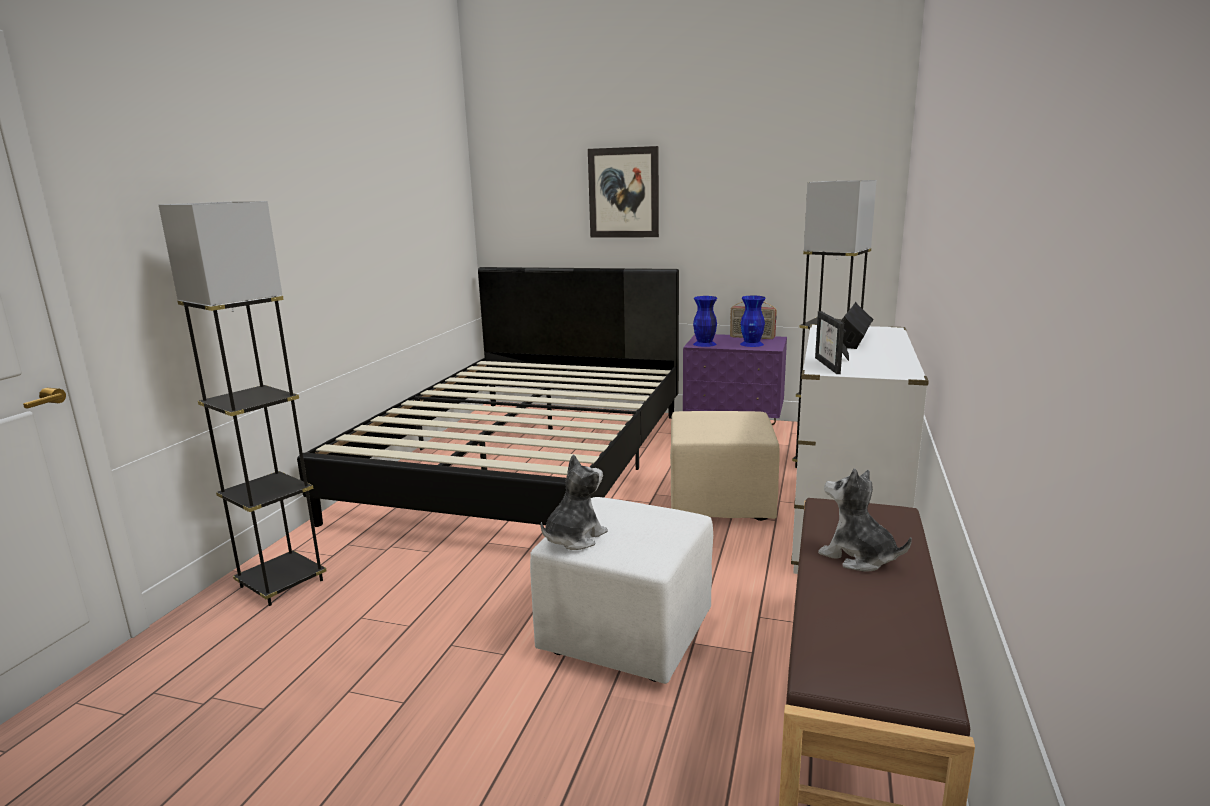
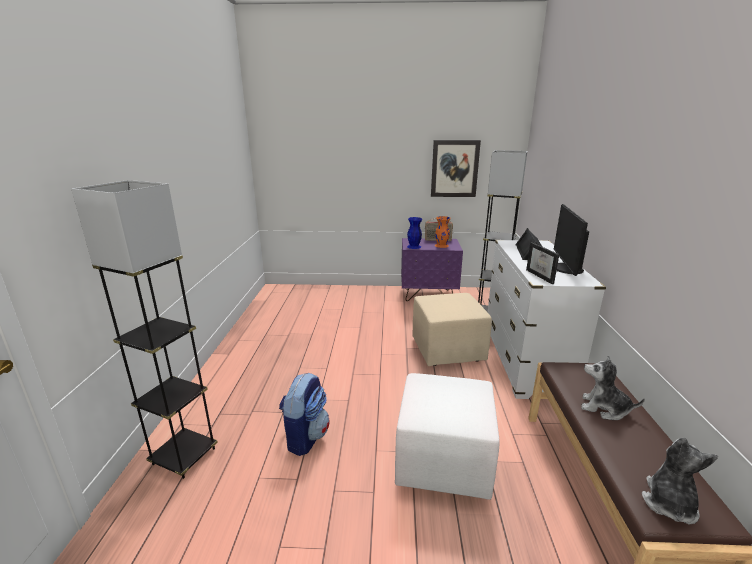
camera: 15 degrees left, 5 degrees up
black bed [297,267,679,527] -> none
plush toy [540,454,608,550] -> plush toy moved to [642,437,718,524]
picture [588,146,659,238] -> picture moved to [431,140,481,197]
blue vase [740,296,765,347] -> orange vase [435,216,451,248]
none -> backpack [279,373,330,456]
none -> monitor [554,204,589,276]

